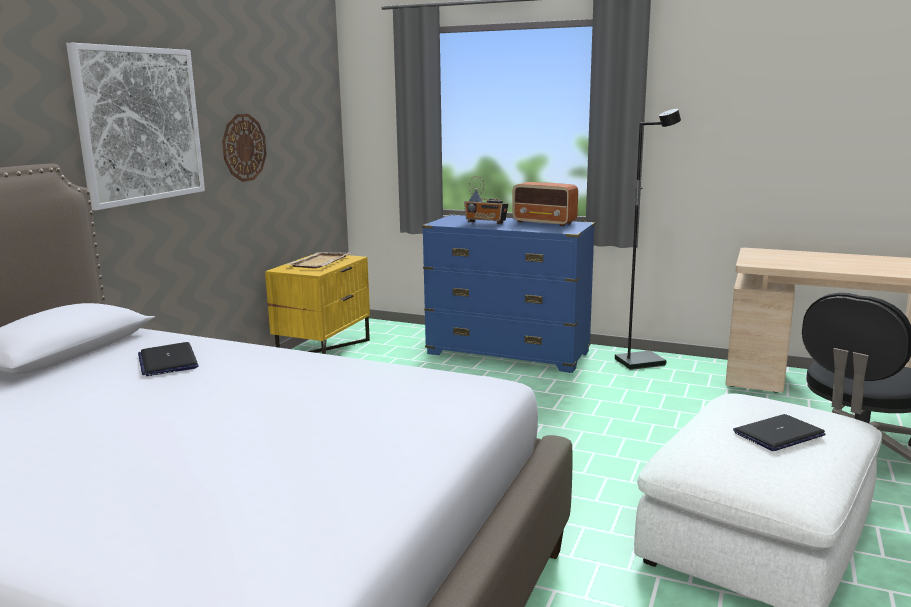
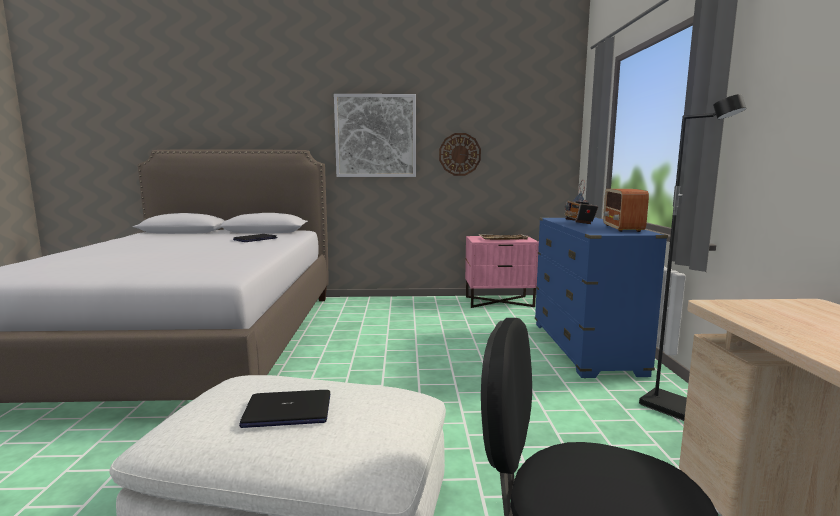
camera: 65 degrees right, 5 degrees down
yellow nightstand [265,254,370,354] -> pink nightstand [465,236,539,308]
laptop [733,414,826,451] -> laptop turned 135 degrees clockwise [239,390,330,428]

